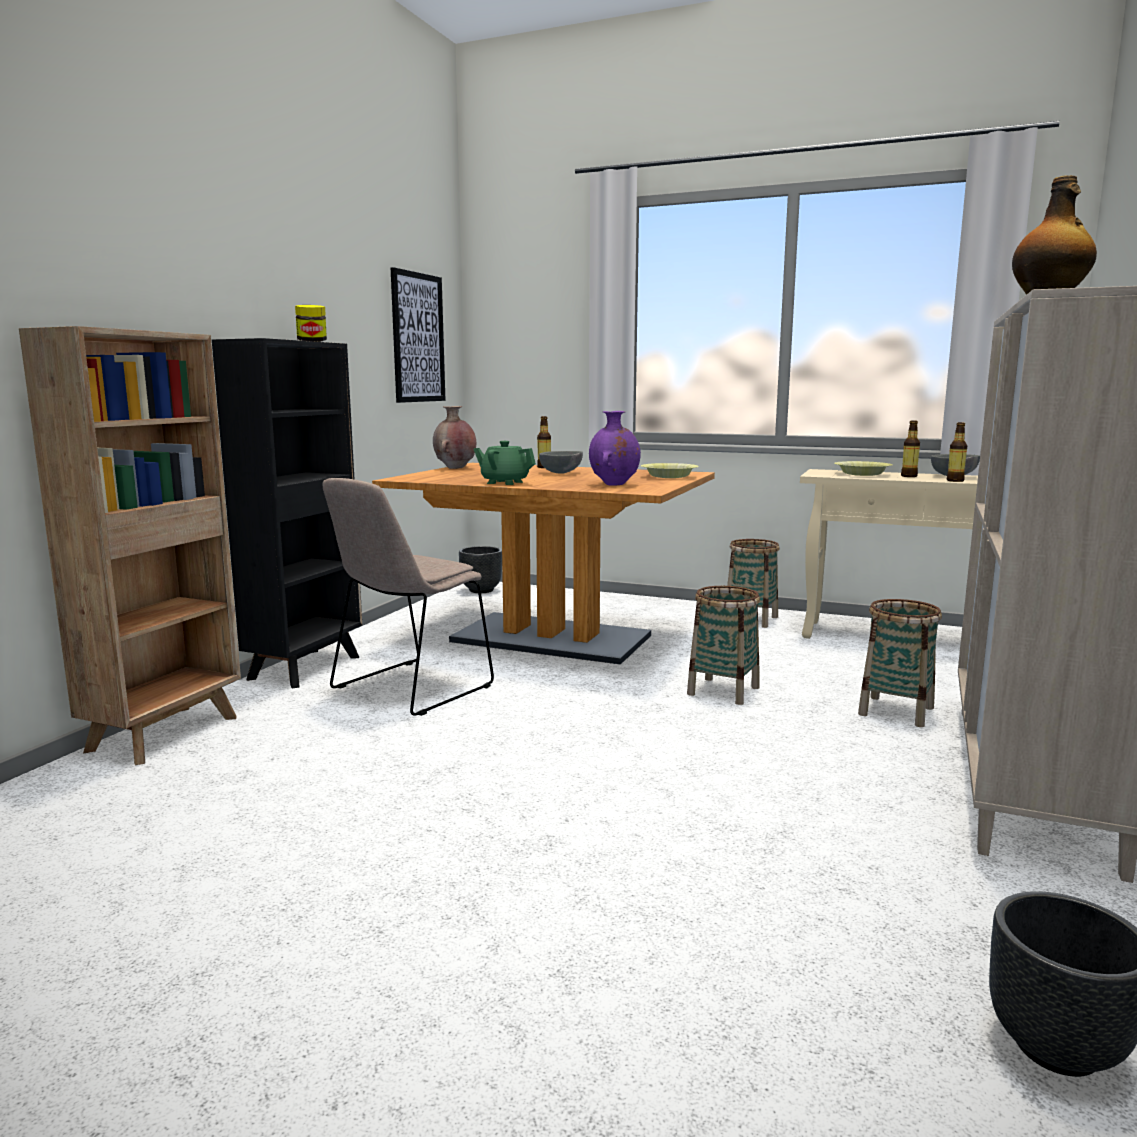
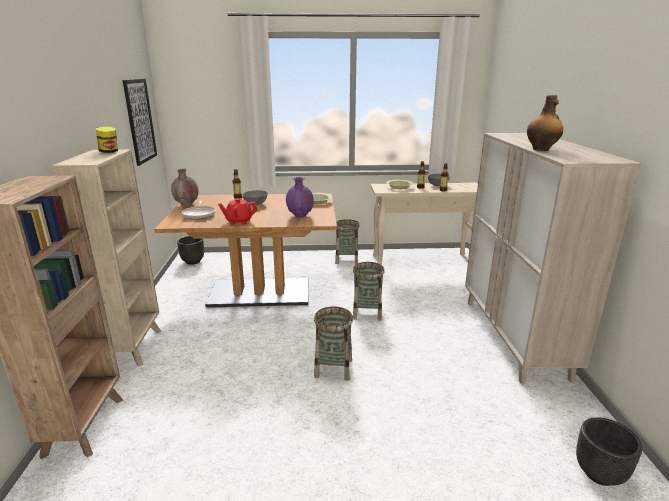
camera: 25 degrees left, 10 degrees up
black bookcase [212,338,362,688] -> beige bookcase [52,150,162,366]
beige chair [322,478,494,716] -> none
green teapot [473,441,536,485] -> red teapot [218,198,258,225]
basket [858,599,942,727] -> basket moved to [314,307,353,380]
none -> frying pan [182,201,216,219]

